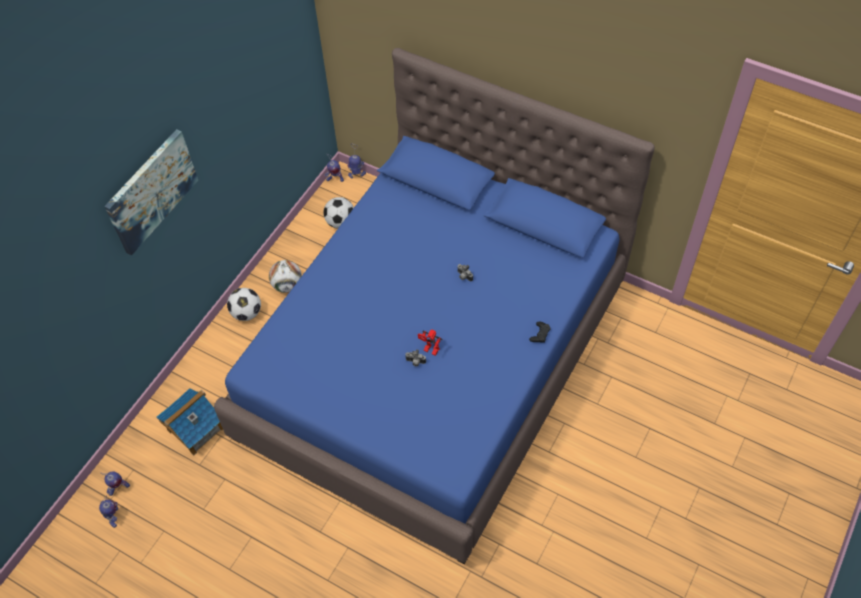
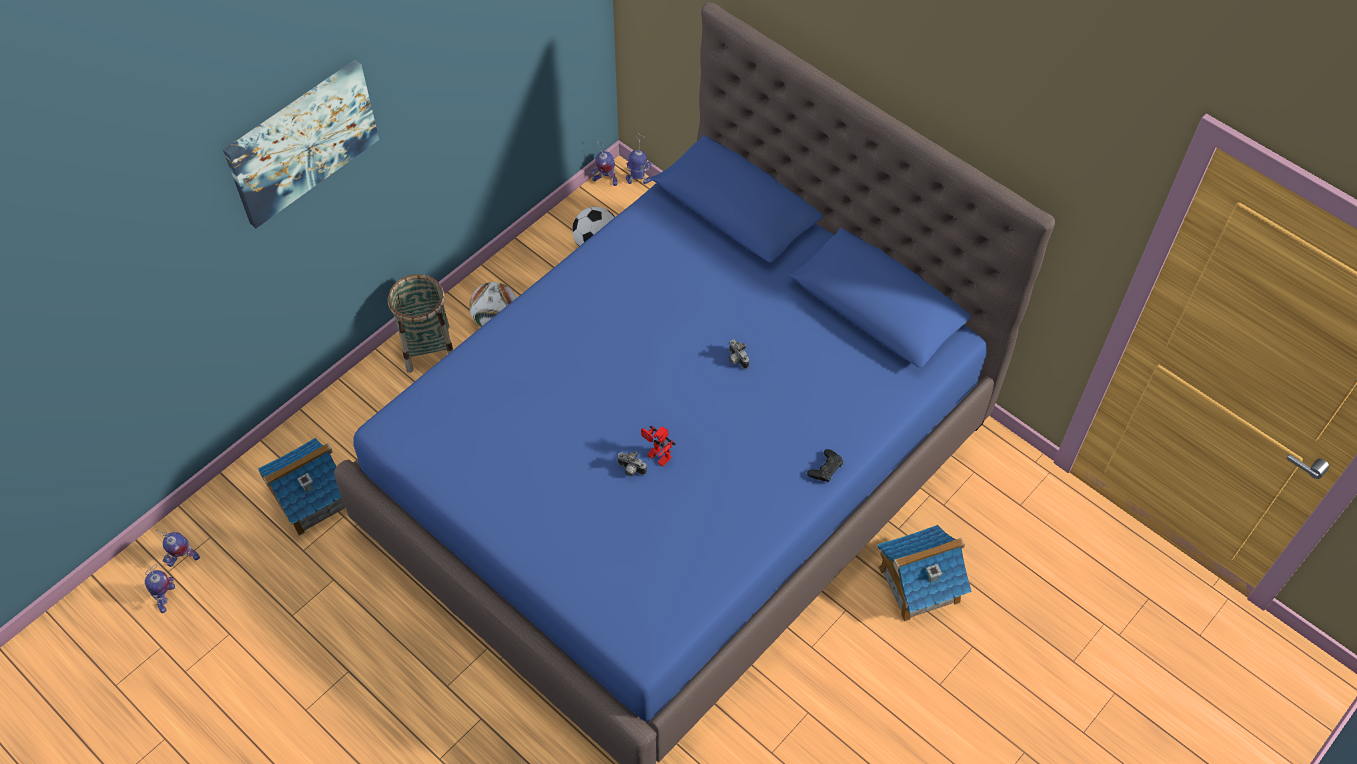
camera: 10 degrees right, 0 degrees up
football [227,288,261,321] -> basket [388,274,453,373]
none -> toy house [878,525,972,622]

